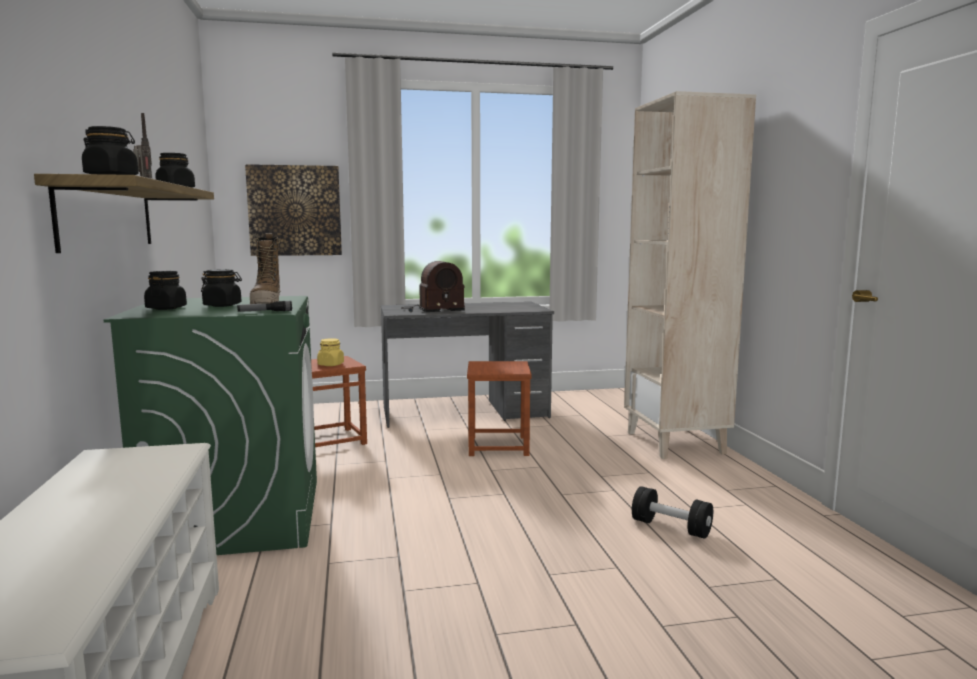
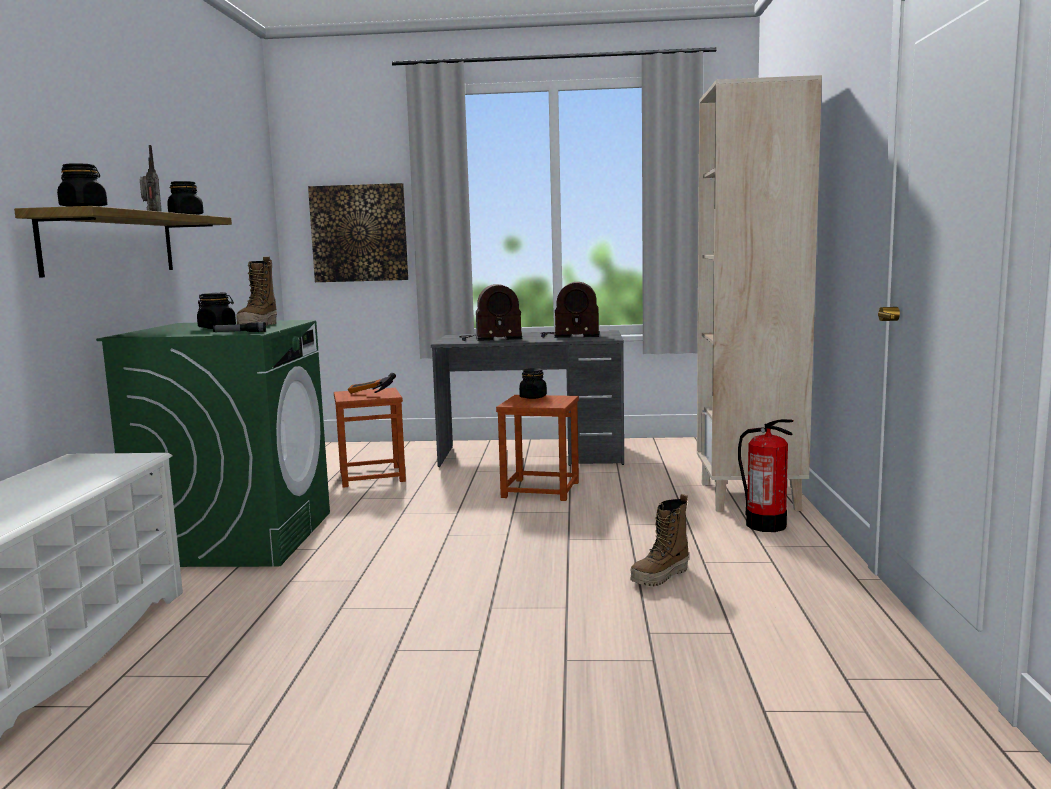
camera: 15 degrees right, 0 degrees up
black jar [144,271,187,310] -> black jar moved to [519,368,547,399]
yellow jar [317,338,344,366] -> hammer [348,373,396,394]
black dumbbell [632,486,713,539] -> boot [630,494,689,586]
none -> radio [541,282,599,338]
none -> fire extinguisher [738,419,793,532]

